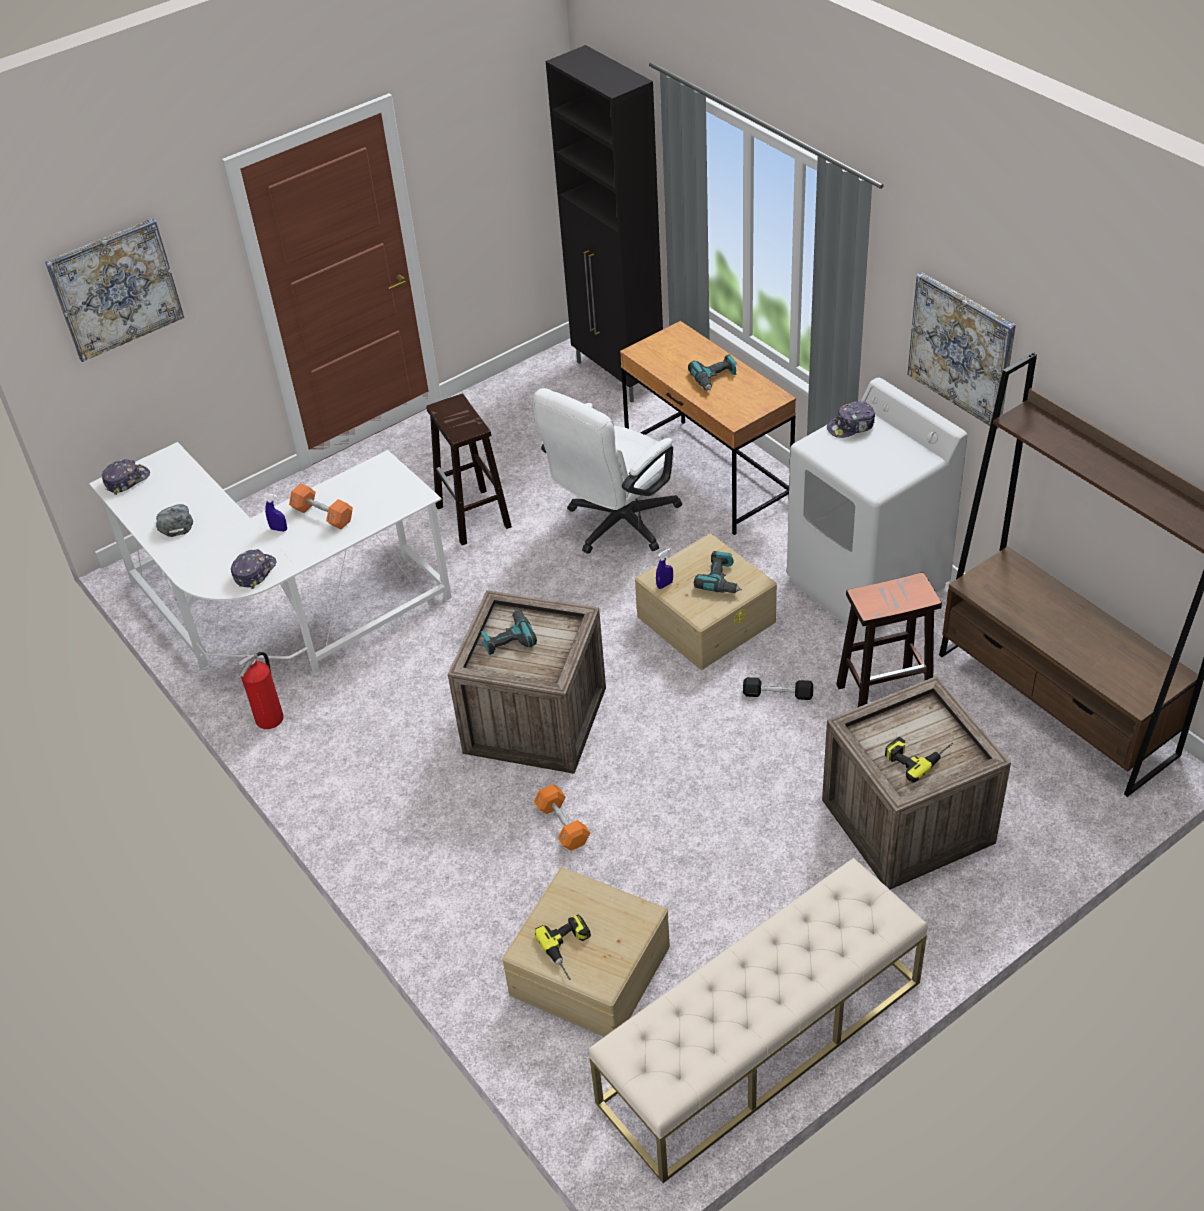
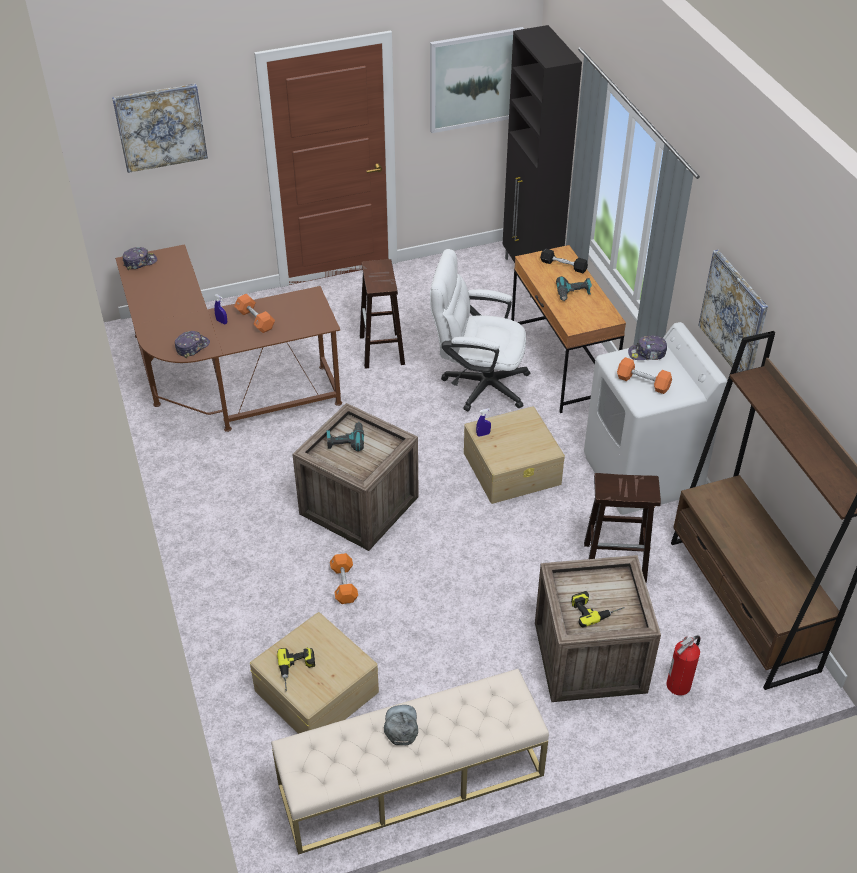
camera: 15 degrees right, 0 degrees up
white desk [89,442,453,675] -> brown desk [115,244,342,432]
grey cap [156,504,193,537] -> grey cap moved to [384,705,418,745]
fire extinguisher [238,652,284,729] -> fire extinguisher moved to [666,635,700,695]
white office chair [533,388,682,554] -> white office chair turned 45 degrees clockwise [430,249,530,411]
power drill [694,551,742,593] -> none
black dumbbell [743,677,813,700] -> black dumbbell moved to [540,249,588,273]
none -> picture [430,27,524,133]
none -> orange dumbbell [617,357,672,394]

